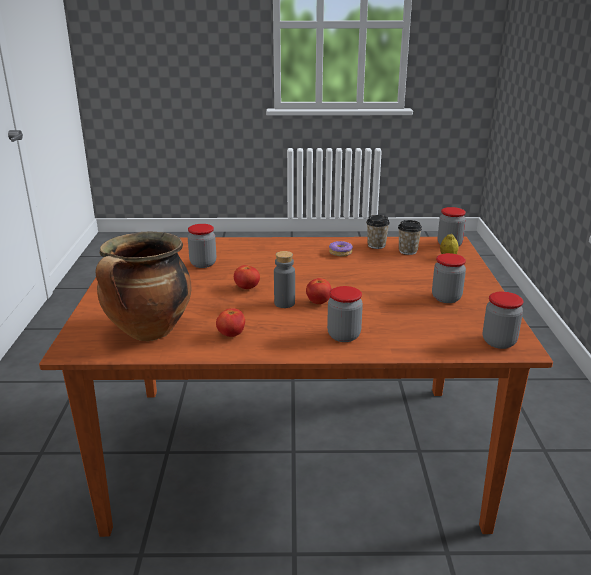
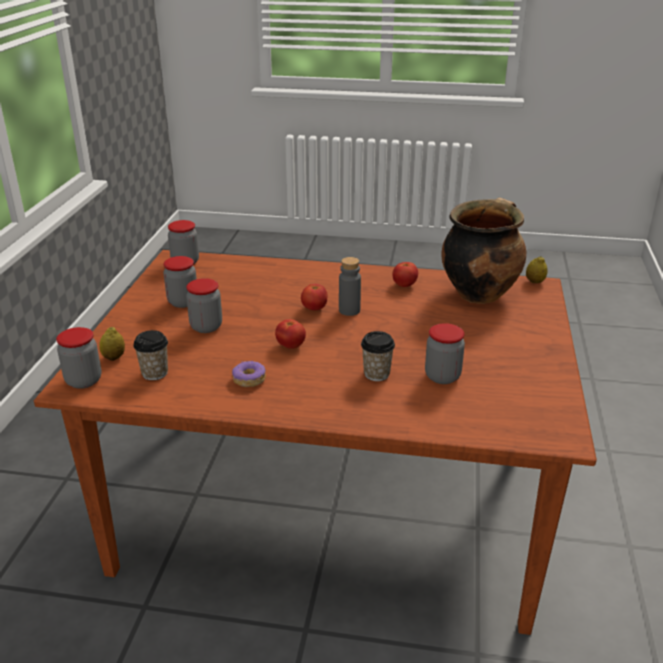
camera: 170 degrees left, 5 degrees up
tomato [234,265,260,289] -> tomato moved to [275,319,306,349]
jar [327,286,363,342] -> jar moved to [186,278,222,333]
cup [366,215,390,249] -> cup moved to [361,331,395,381]
none -> lemon [526,256,547,283]

